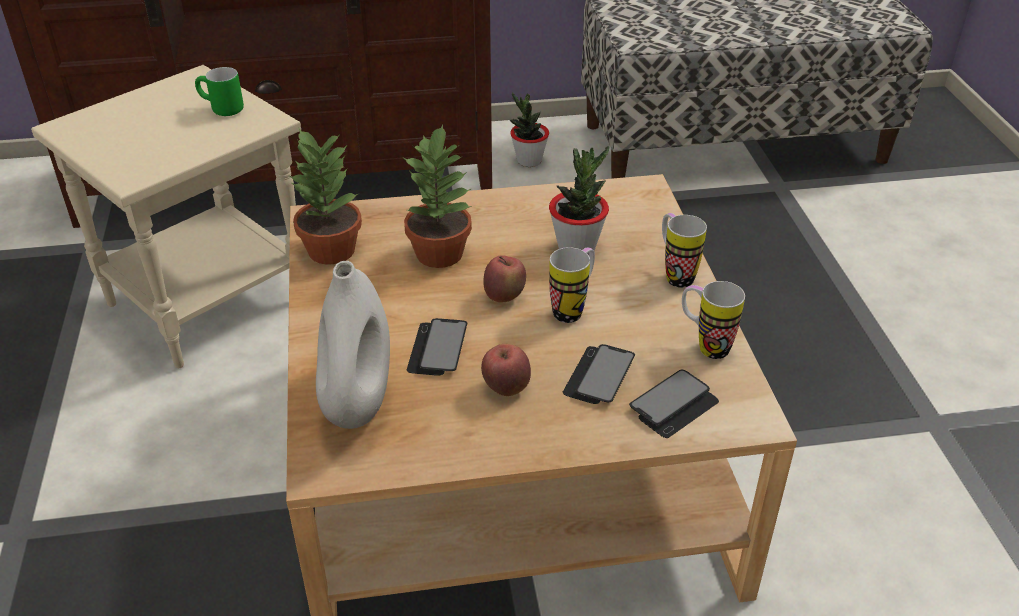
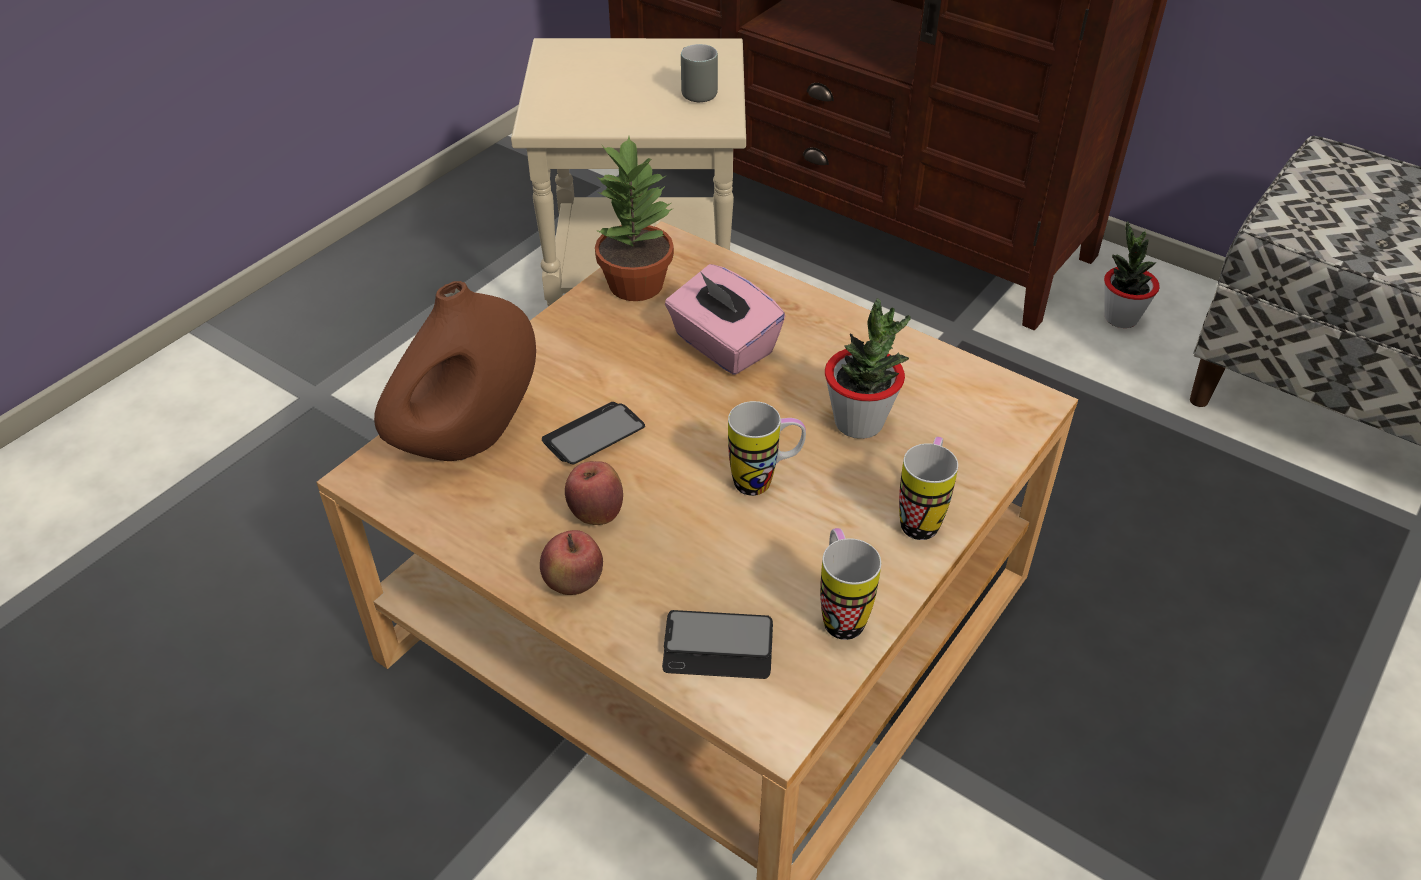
camera: 45 degrees right, 5 degrees up
green mug [195,67,244,116] -> grey mug [681,44,718,102]
white vase [316,261,390,429] -> brown vase [374,281,536,461]
potted plant [404,124,472,268] -> pink tissue box [665,264,785,375]
apple [483,255,526,303] -> apple moved to [540,530,603,595]
phone [563,344,635,404] -> none

